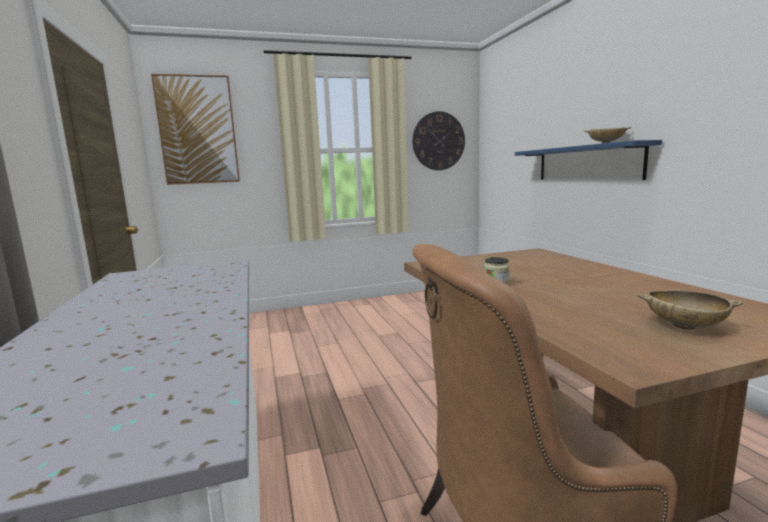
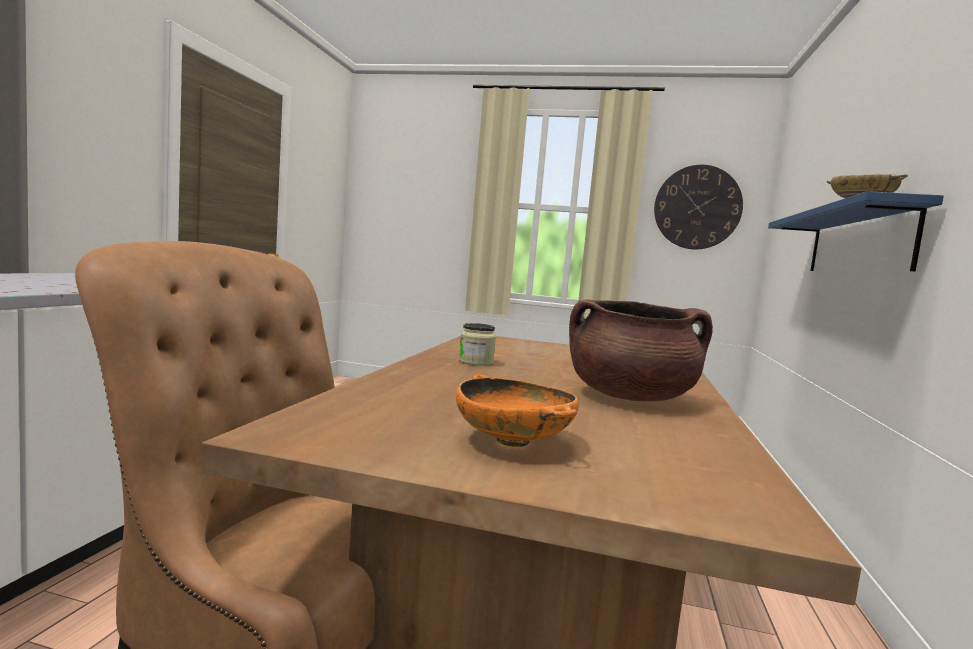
camera: 30 degrees right, 5 degrees down
picture [151,74,240,185] -> none
beige bowl [637,290,743,330] -> orange bowl [456,374,579,447]
none -> brown cooking pot [569,299,713,401]

